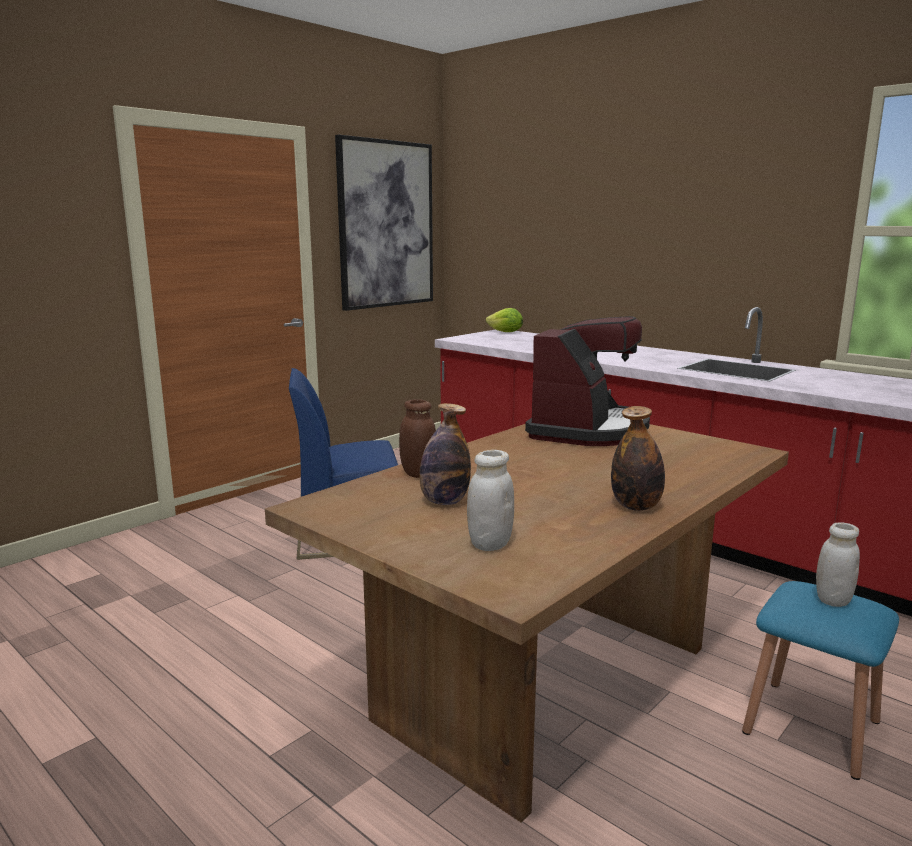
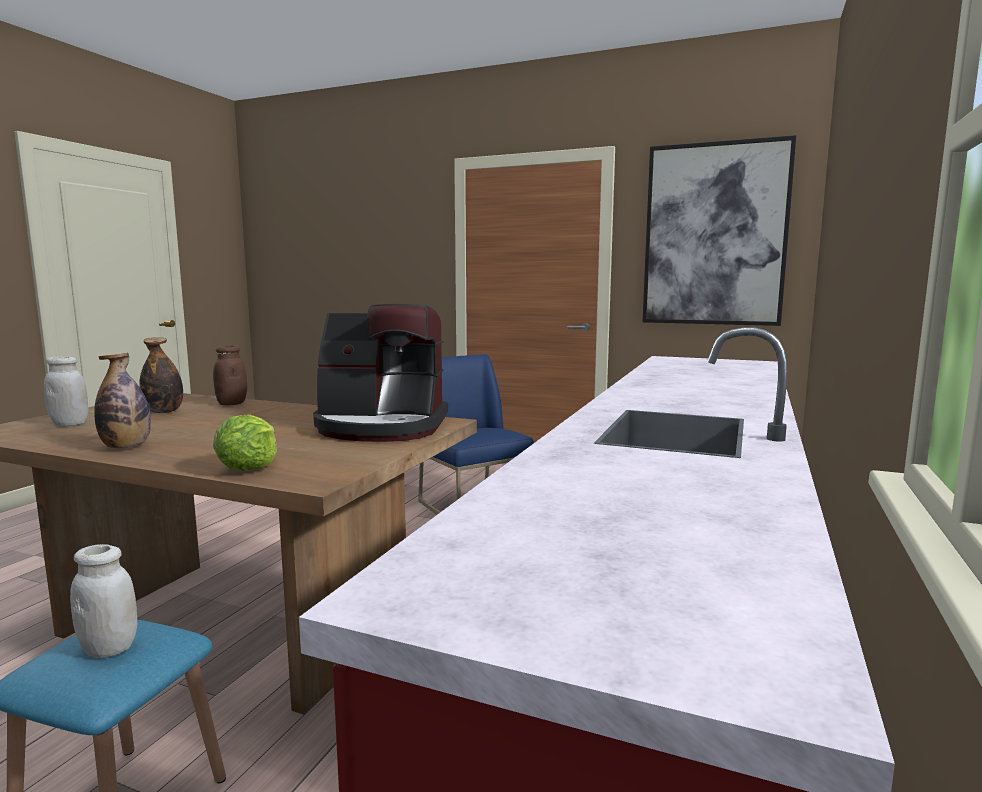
camera: 70 degrees right, 5 degrees down
lettuce [486,308,523,332] -> lettuce moved to [213,414,277,471]

